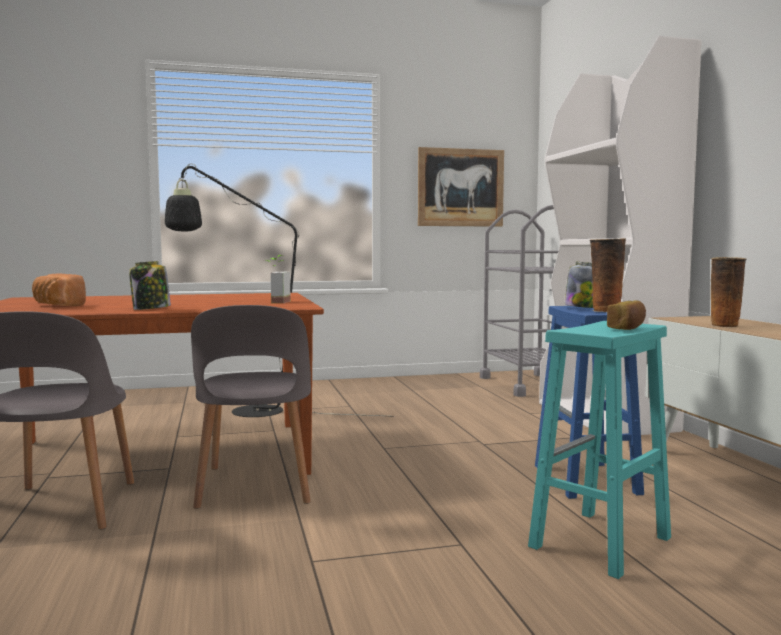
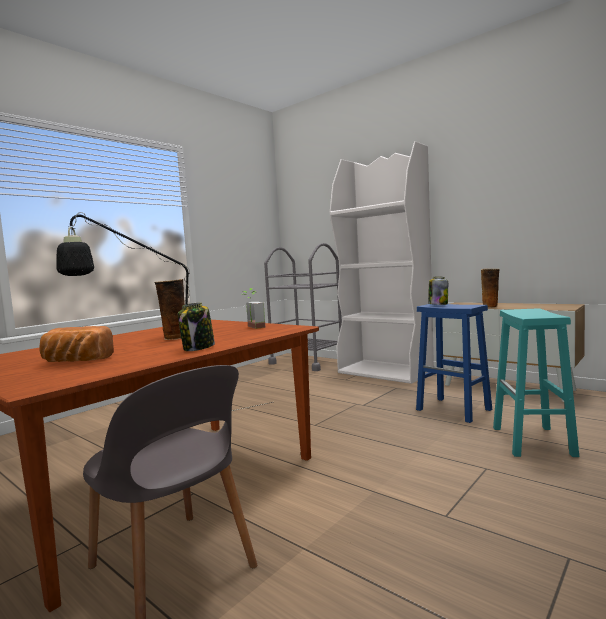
camera: 35 degrees left, 0 degrees up
grey chair [191,305,311,509] -> none
picture [418,147,504,227] -> none
vase [590,238,626,312] -> vase moved to [154,279,185,340]
bread [607,300,646,330] -> none

